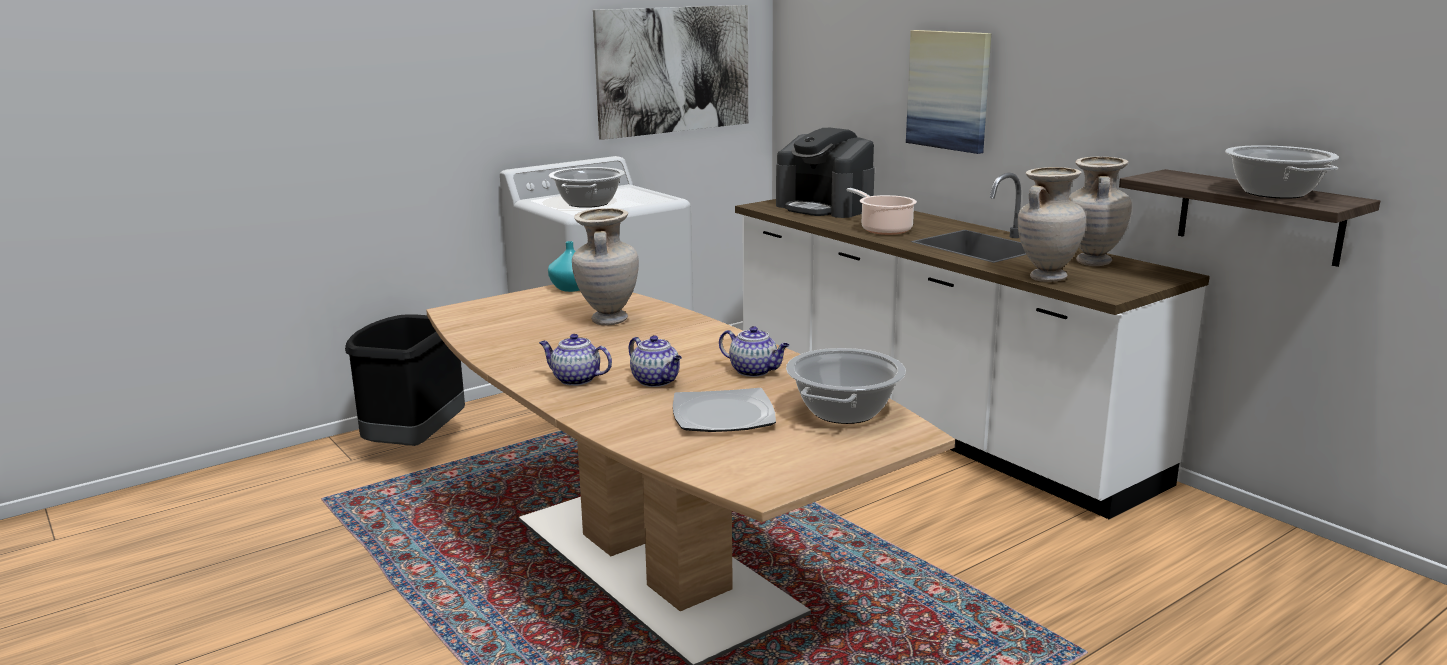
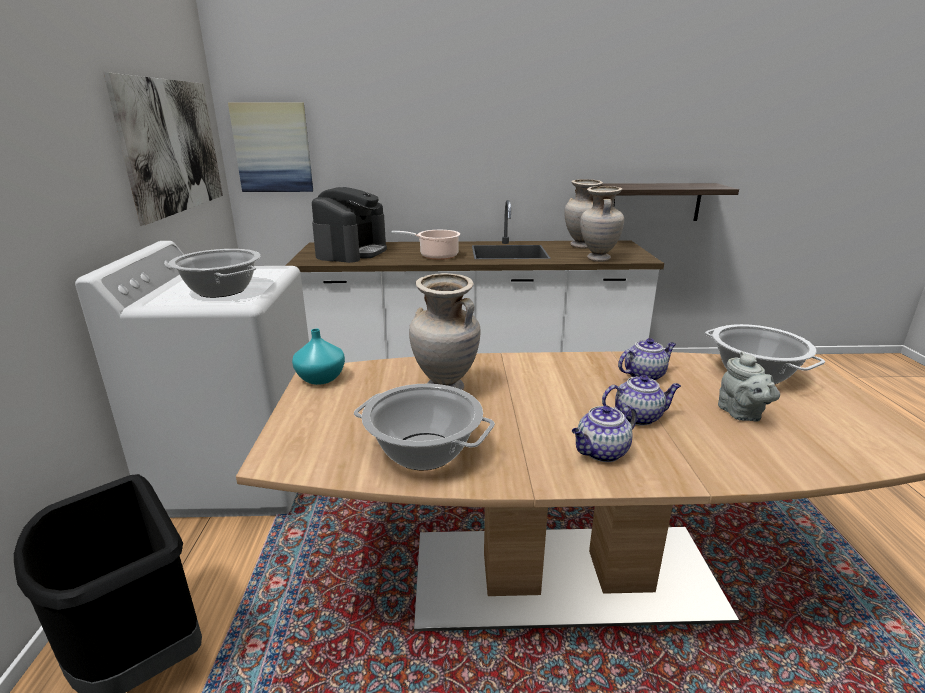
camera: 55 degrees left, 5 degrees up
plate [673,388,776,432] -> grey teapot [718,351,780,421]
coffee machine [776,128,875,218] -> coffee machine turned 60 degrees counterclockwise [312,187,387,263]
picture [906,30,991,154] -> picture moved to [228,102,313,192]
cooking pot [1225,145,1339,199] -> cooking pot moved to [354,384,495,470]

